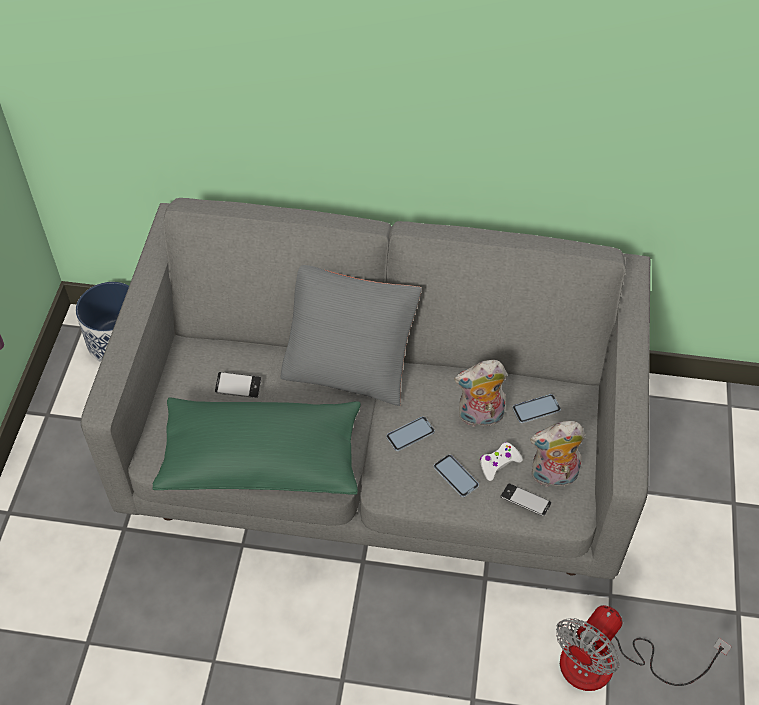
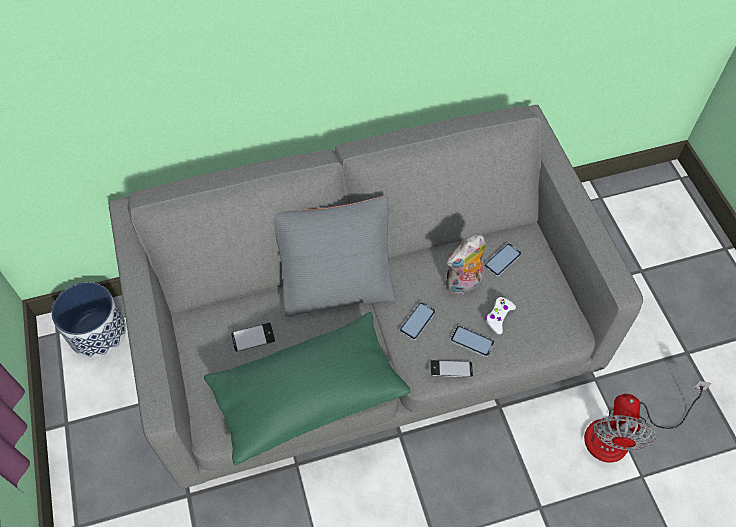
camera: 25 degrees left, 5 degrees up
phone [500,483,551,516] -> phone moved to [430,360,473,378]
plush toy [530,421,585,487] -> none

